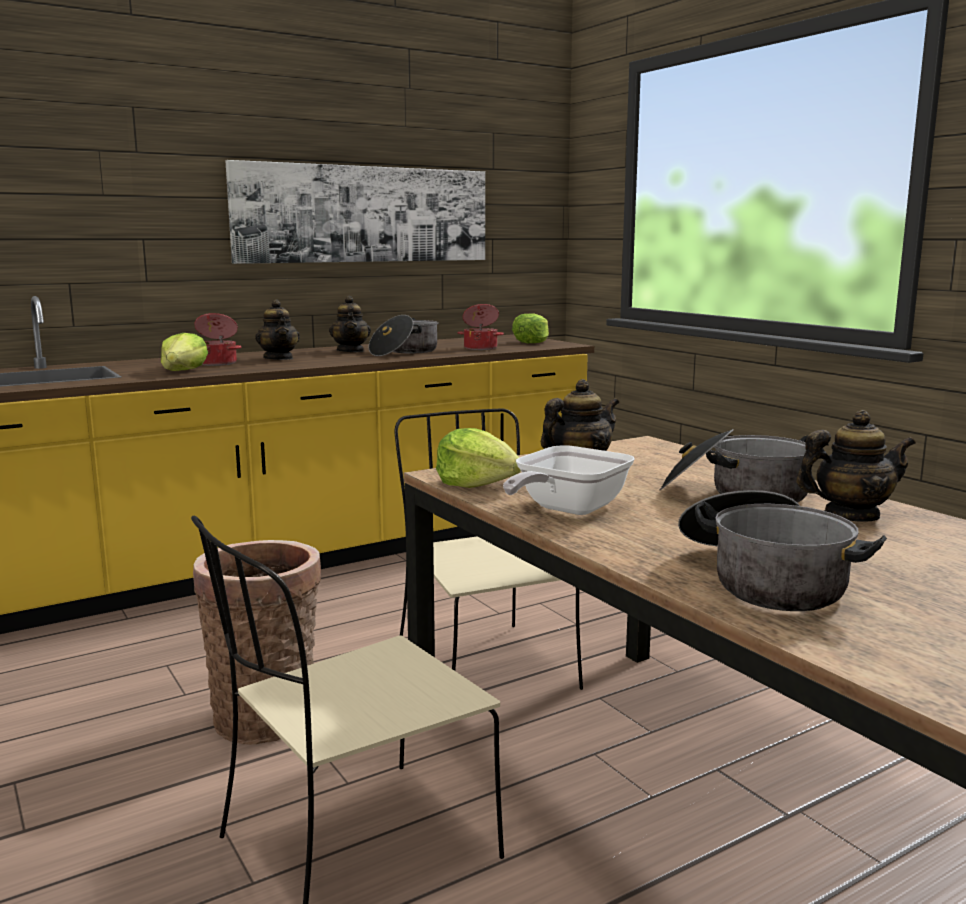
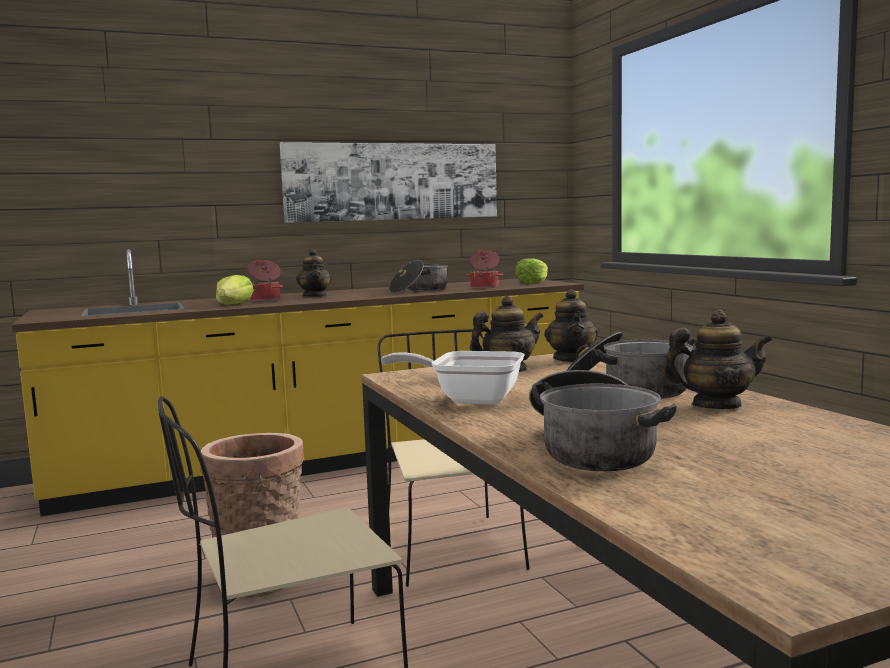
camera: 10 degrees right, 5 degrees down
teapot [329,295,371,352] -> teapot moved to [544,289,598,362]
lettuce [436,428,521,488] -> none
frying pan [503,445,635,515] -> frying pan turned 60 degrees clockwise [381,351,524,405]

